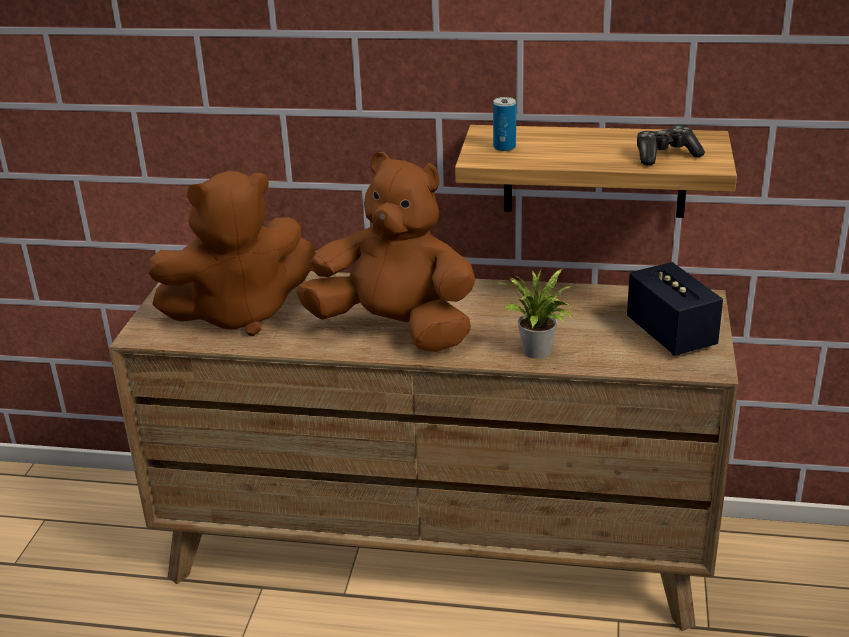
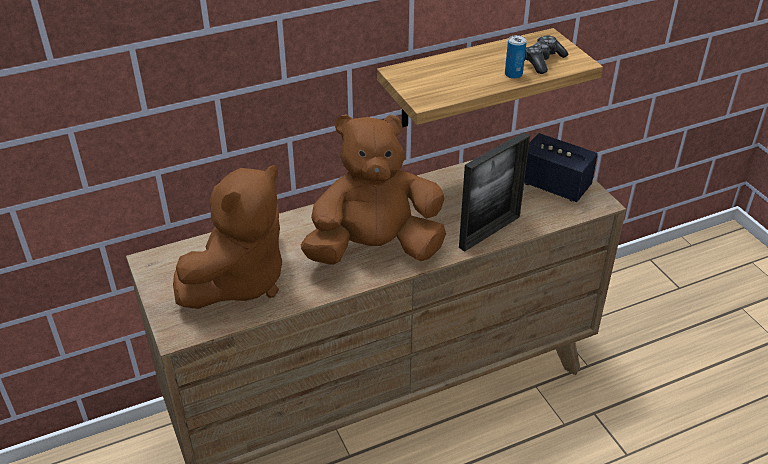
camera: 35 degrees left, 10 degrees up
can [493,97,516,151] -> can moved to [505,35,527,79]
potted plant [493,268,573,359] -> picture frame [459,132,530,252]

